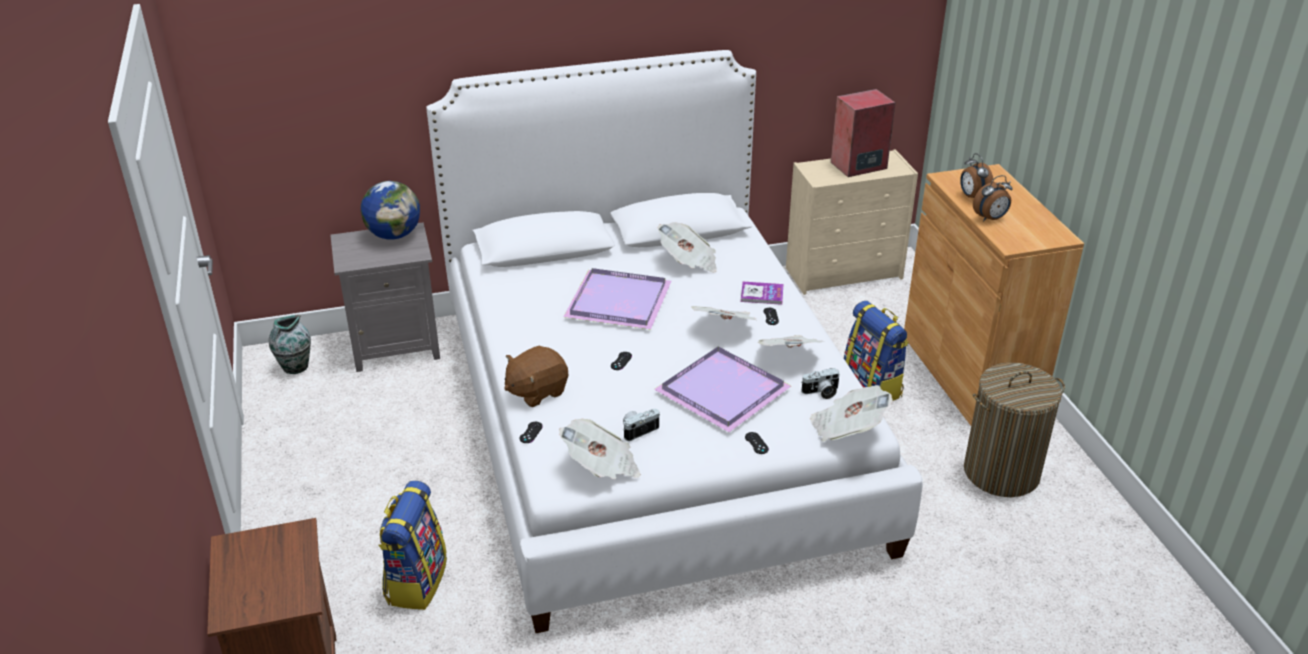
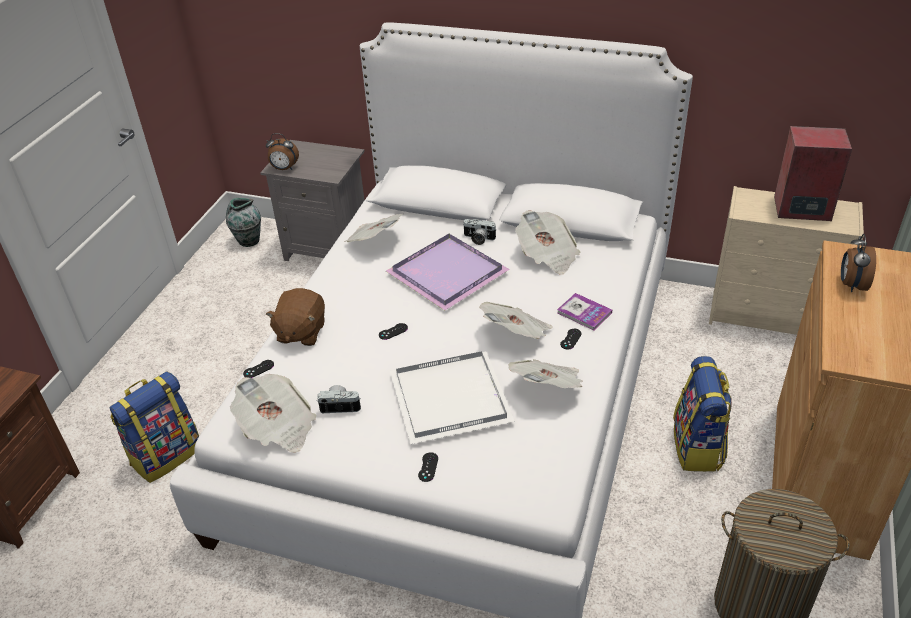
camera: 35 degrees right, 5 degrees up
globe [361,181,420,239] -> none
brown plush toy [504,346,568,407] -> brown plush toy turned 75 degrees counterclockwise [266,288,325,346]
purple tray [654,347,791,432] -> white tray [390,351,515,444]
camera [801,368,840,399] -> camera moved to [463,219,497,245]
newspaper [810,385,893,442] -> newspaper moved to [344,214,403,242]
alarm clock [973,175,1012,221] -> alarm clock moved to [266,133,299,170]

